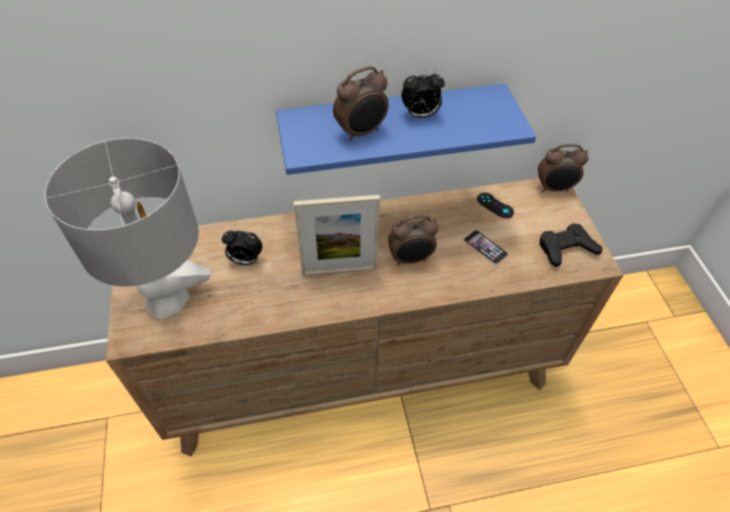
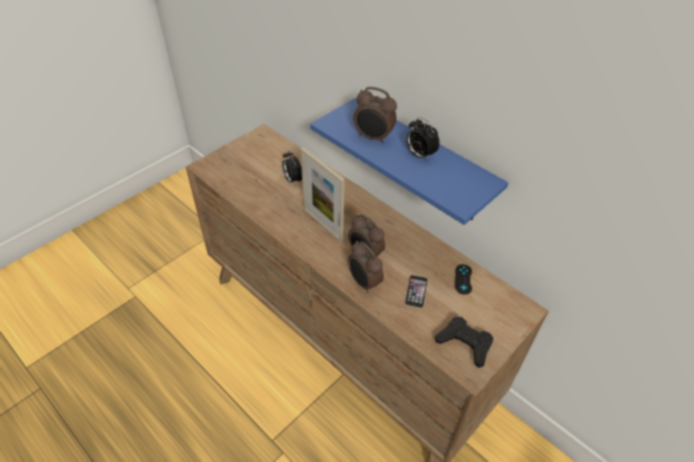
camera: 55 degrees right, 5 degrees down
grey table lamp [45,138,211,319] -> none
alarm clock [538,144,589,192] -> alarm clock moved to [348,241,384,293]

